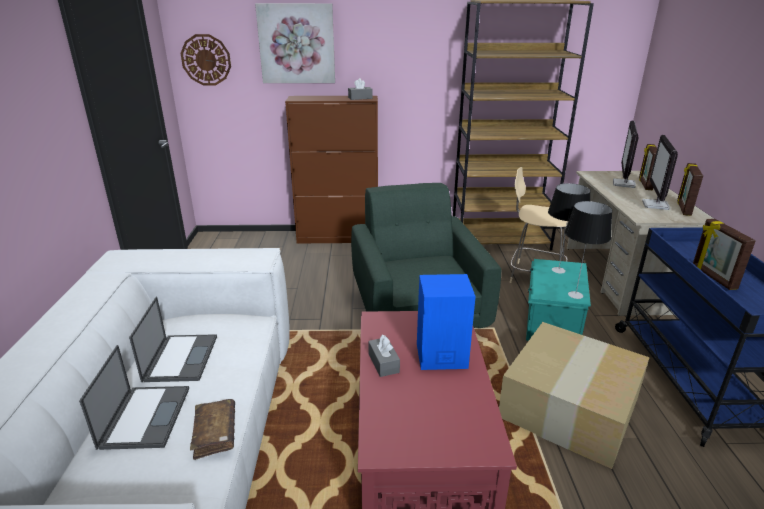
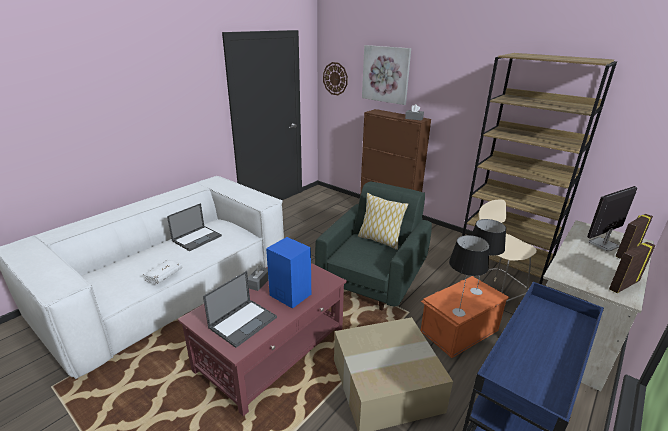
camera: 40 degrees right, 0 degrees up
laptop [79,345,189,450] -> laptop moved to [203,271,277,348]
brown book [190,399,235,460] -> white book [143,259,182,284]
turquoise storage box [526,259,591,341] -> orange storage box [420,276,509,358]
monitor [642,135,678,210] -> none
picture frame [693,219,756,290] -> none
none -> pillow [358,193,408,250]

